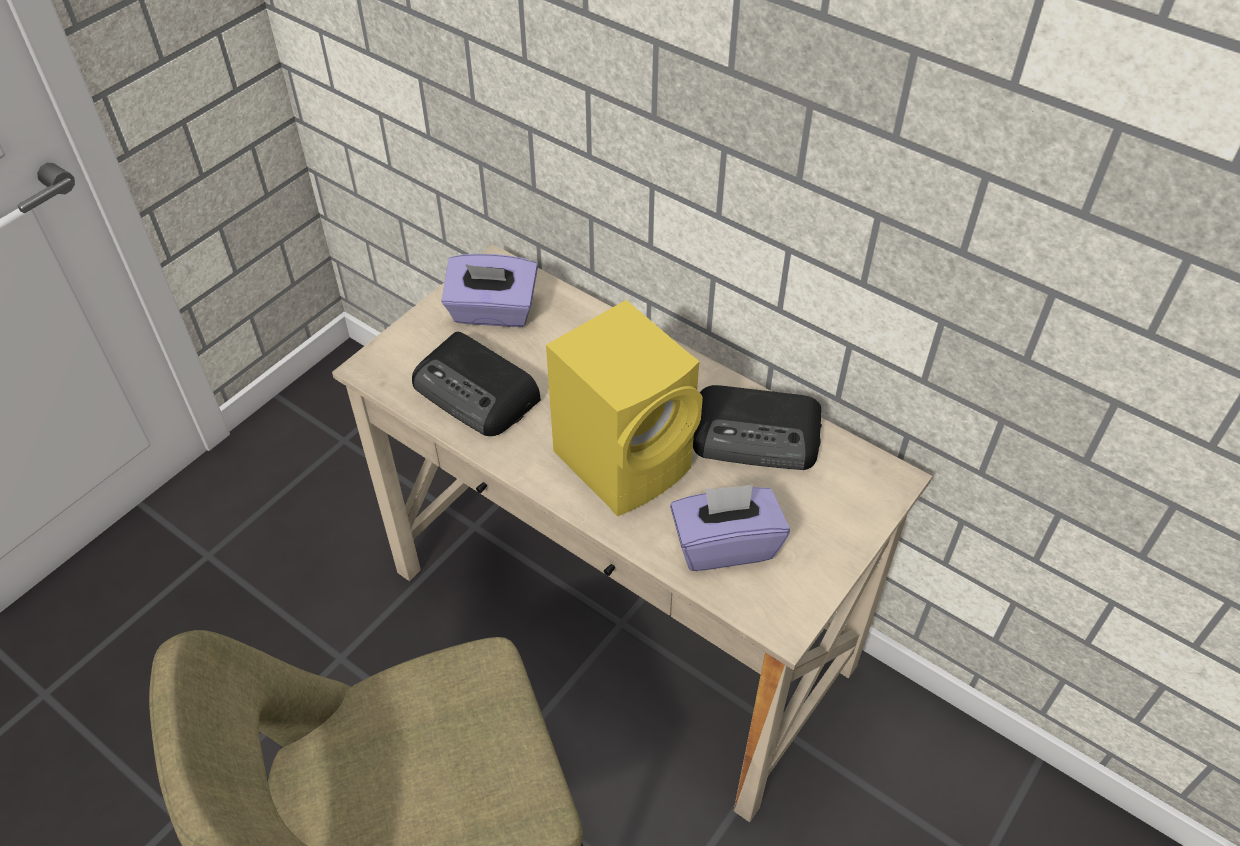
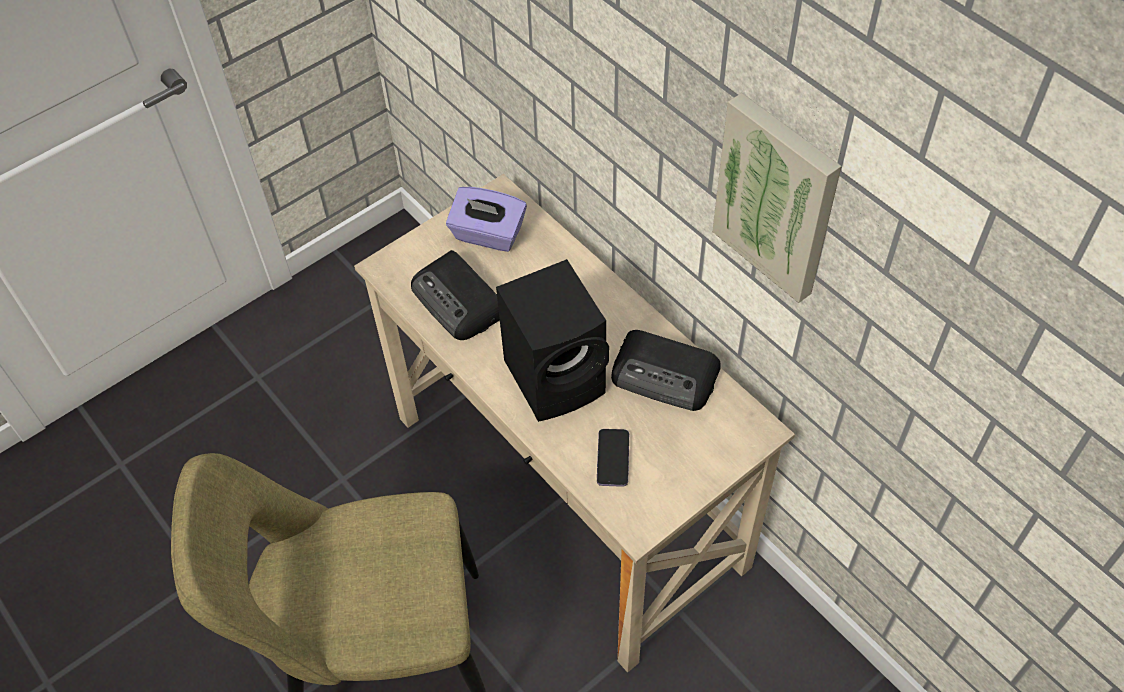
camera: 15 degrees right, 5 degrees up
yellow speaker [546,300,703,516] -> black speaker [496,259,609,422]
purple tissue box [670,484,790,571] -> phone [597,429,629,487]
none -> picture [712,93,842,303]

